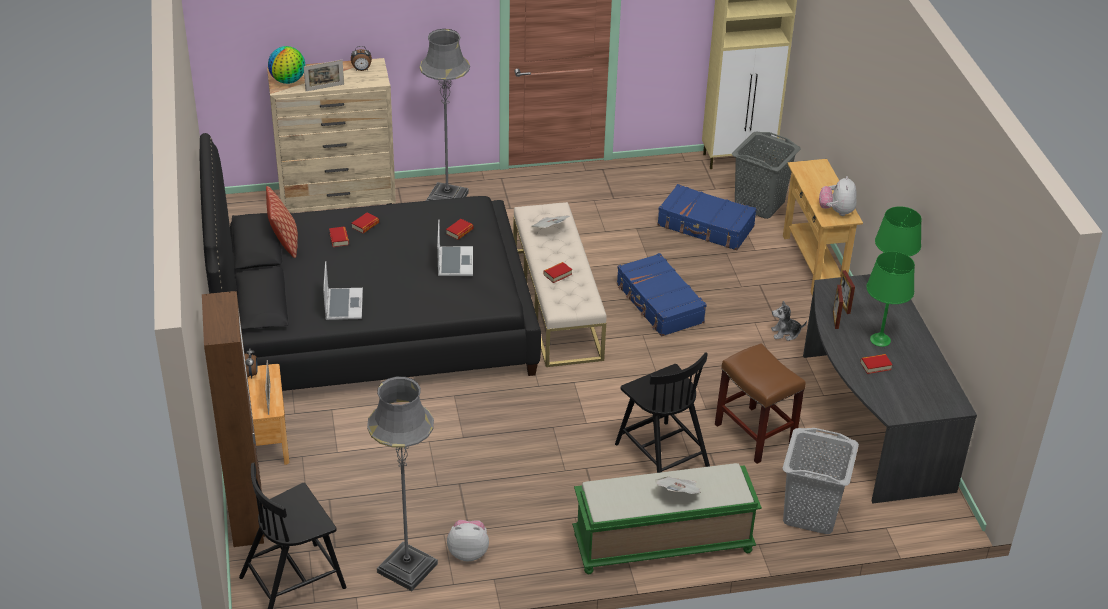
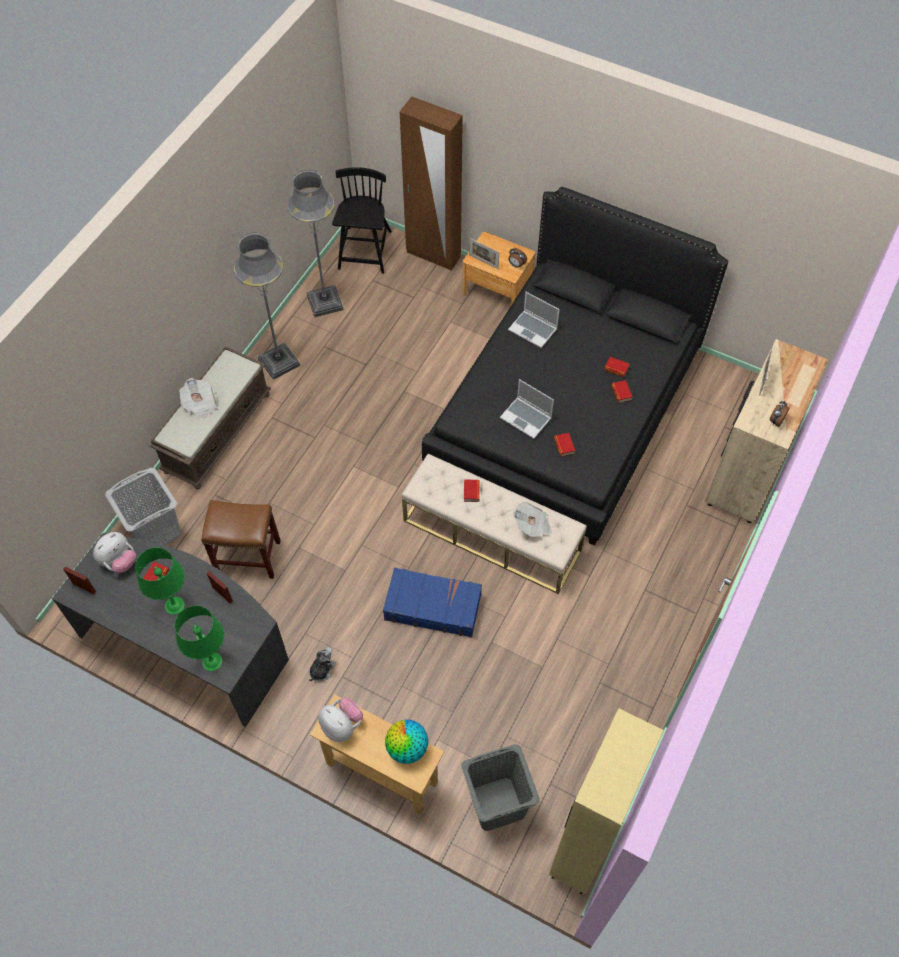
camera: 130 degrees right, 20 degrees up
pillow [266,186,298,258] -> none
globe [268,46,305,84] -> globe moved to [385,720,428,764]
grey floor lamp [419,29,470,201] -> grey floor lamp moved to [234,233,300,380]
plush toy [447,520,489,561] -> plush toy moved to [93,532,136,573]
green bench [572,463,762,574] -> brown bench [150,347,271,489]
black chair [615,352,710,473] -> none
blue suitcase [657,184,757,250] -> none
picture frame [840,270,855,314] -> picture frame moved to [63,566,96,594]

